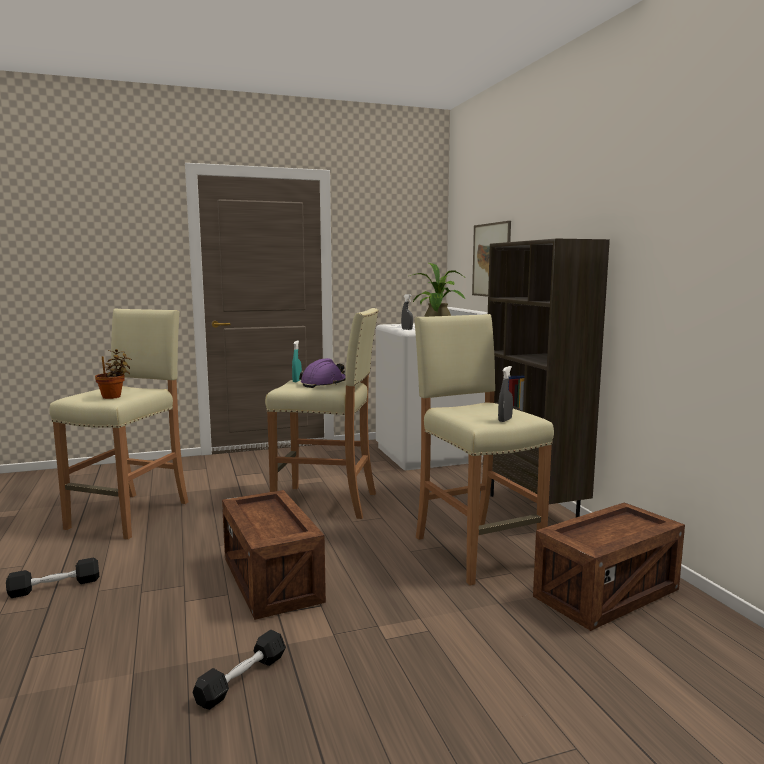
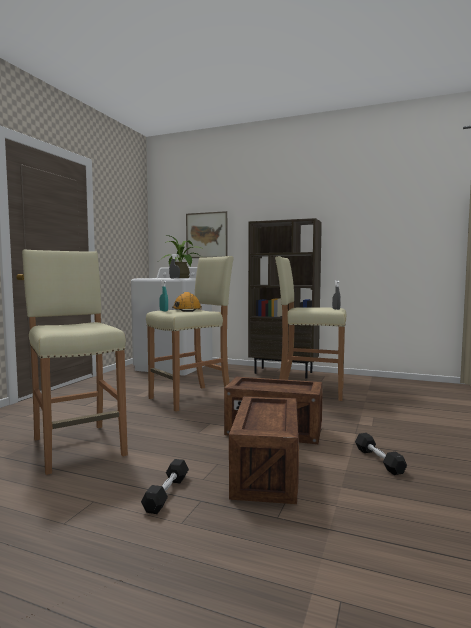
camera: 50 degrees left, 5 degrees down
potted plant [95,349,132,399] -> none
purple hard hat [299,358,346,388] -> orange hard hat [172,292,202,312]
crate [533,502,685,631] -> crate moved to [229,396,299,504]

